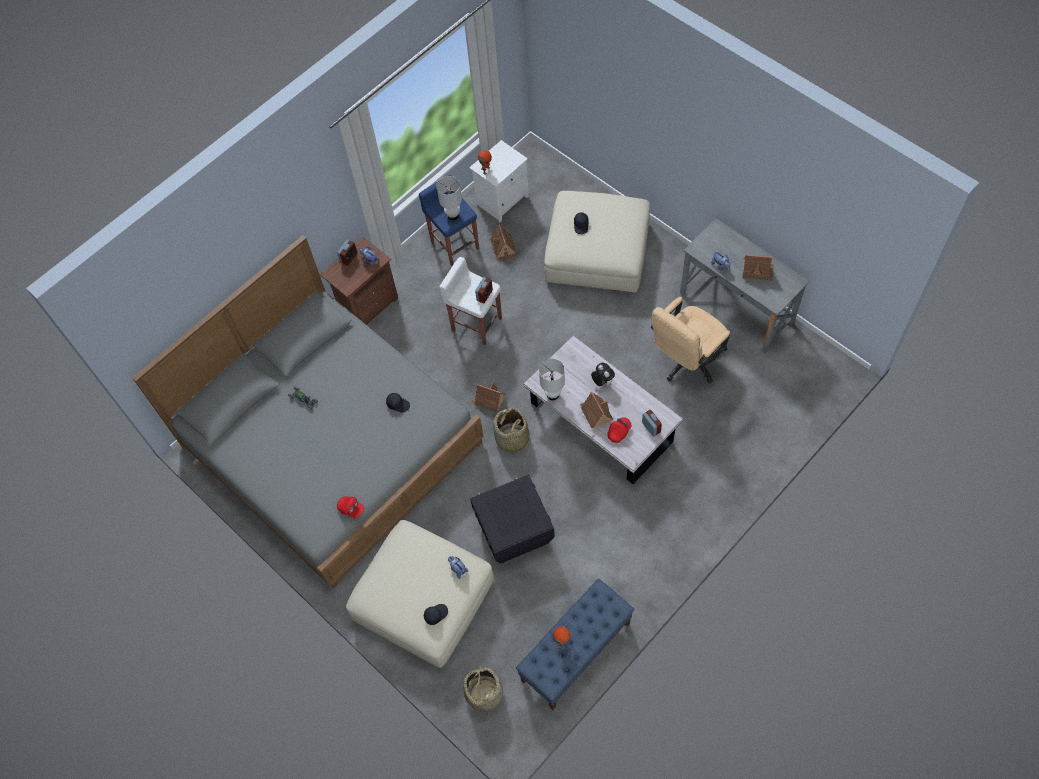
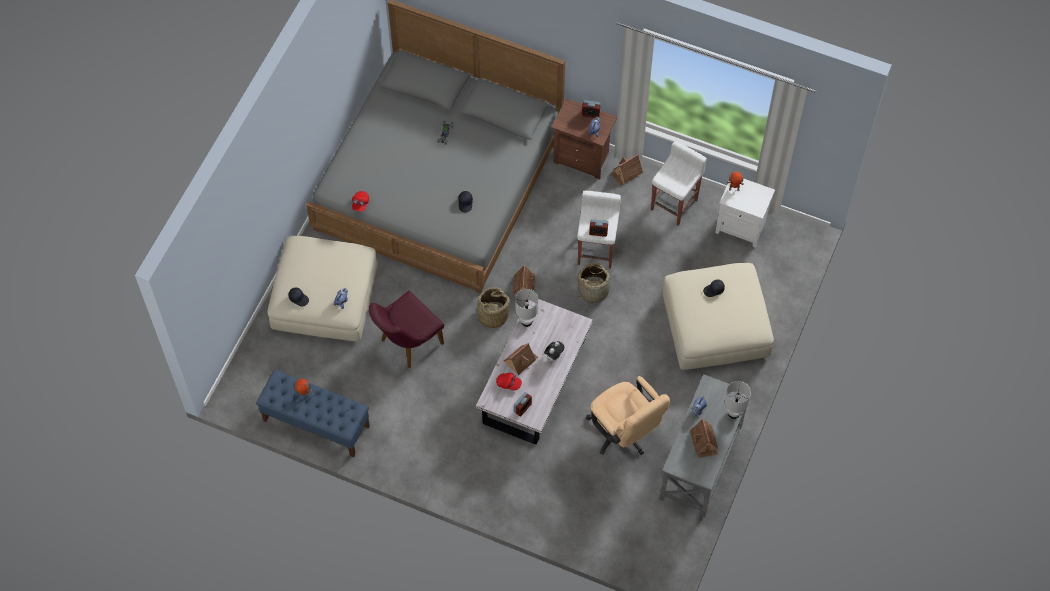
camera: 65 degrees right, 0 degrees up
blue stool [419,175,479,266] -> white stool [651,141,707,226]
white table lamp [436,176,462,220] -> white table lamp moved to [725,381,751,419]
basket [463,661,503,716] -> basket moved to [578,262,612,304]
black storage box [470,475,555,563] -> purple chair [369,290,444,368]
toy house [490,224,516,262] -> toy house moved to [610,154,643,186]
beige office chair [651,297,730,383] -> beige office chair turned 150 degrees counterclockwise [586,376,670,455]

